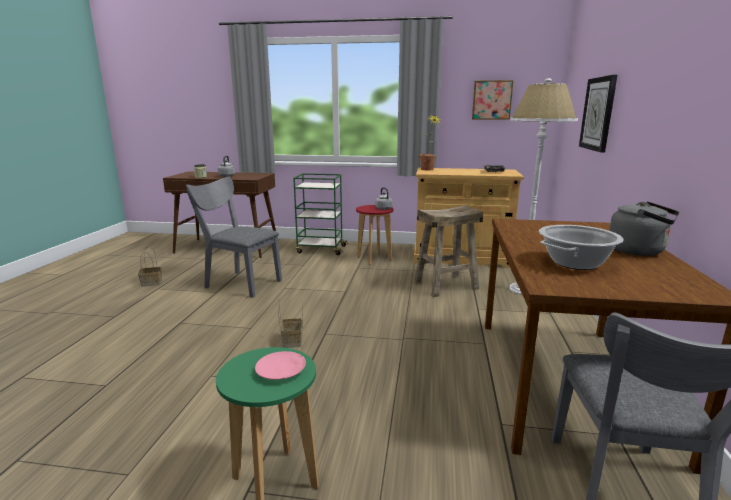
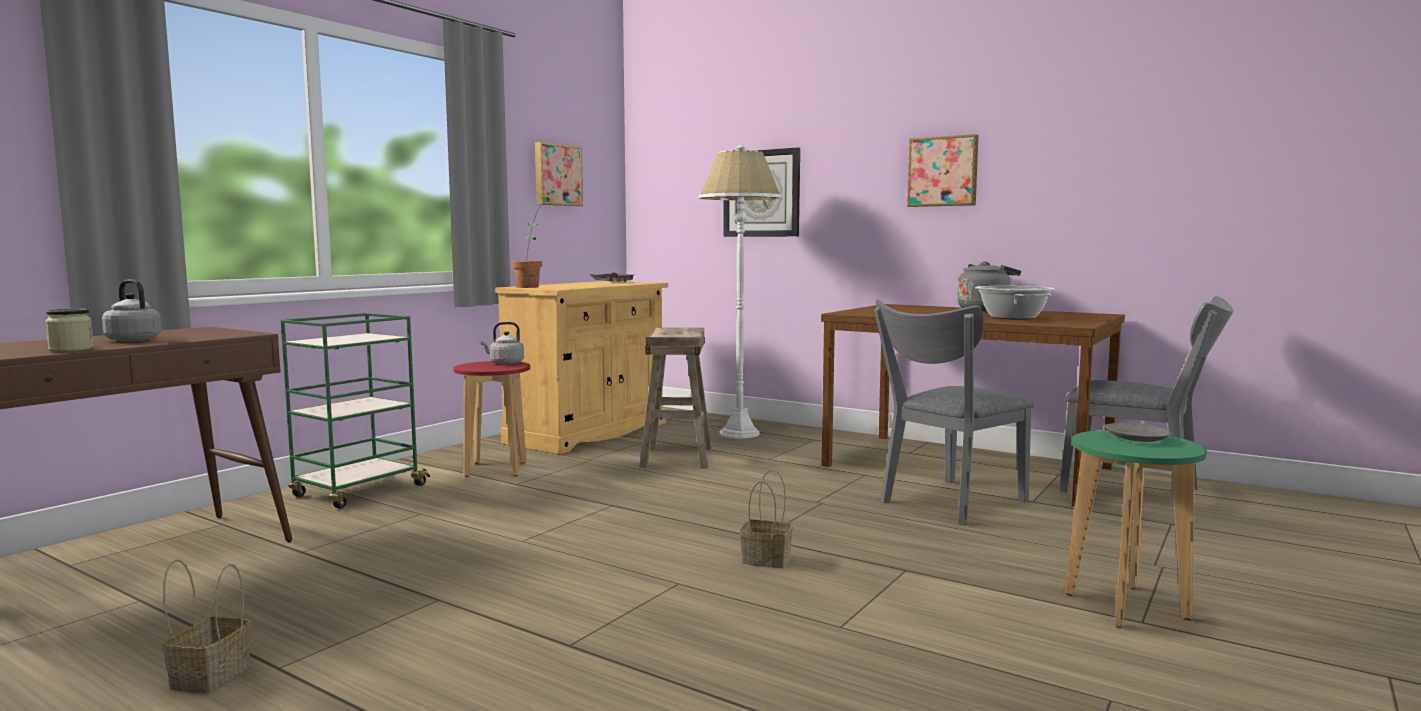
camera: 65 degrees left, 10 degrees down
grey chair [186,176,282,298] -> grey chair moved to [874,299,1034,526]
pink plate [255,351,306,380] -> grey plate [1105,423,1172,442]
none -> picture [907,134,979,207]

